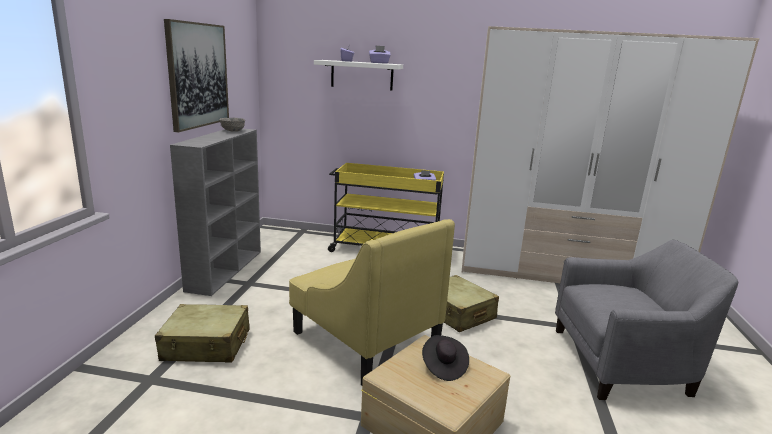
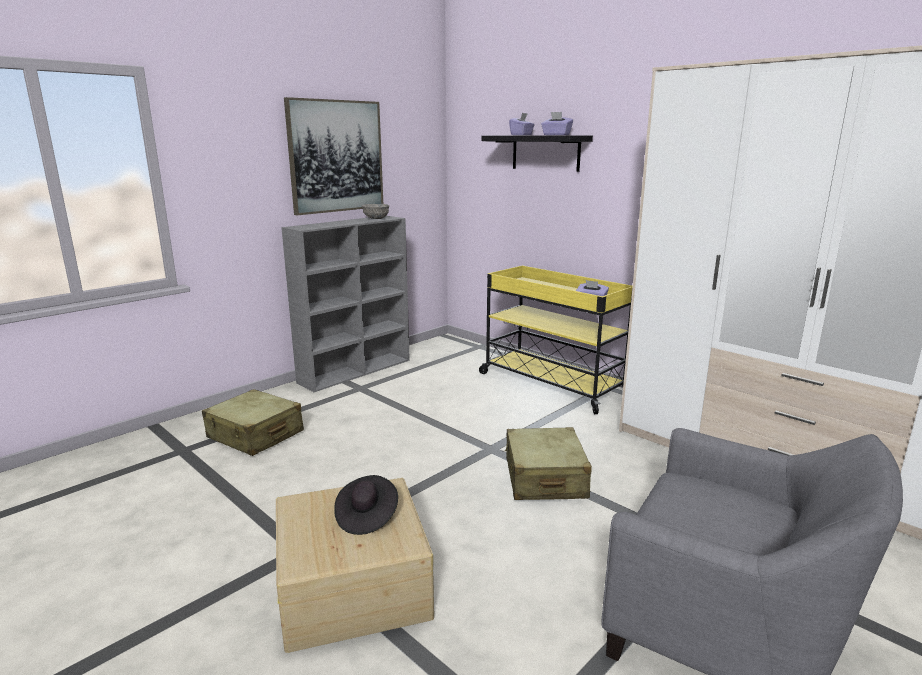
camera: 35 degrees right, 0 degrees up
yellow armchair [289,219,455,385] -> none
white shelf [314,60,403,91] -> black shelf [482,136,593,172]

